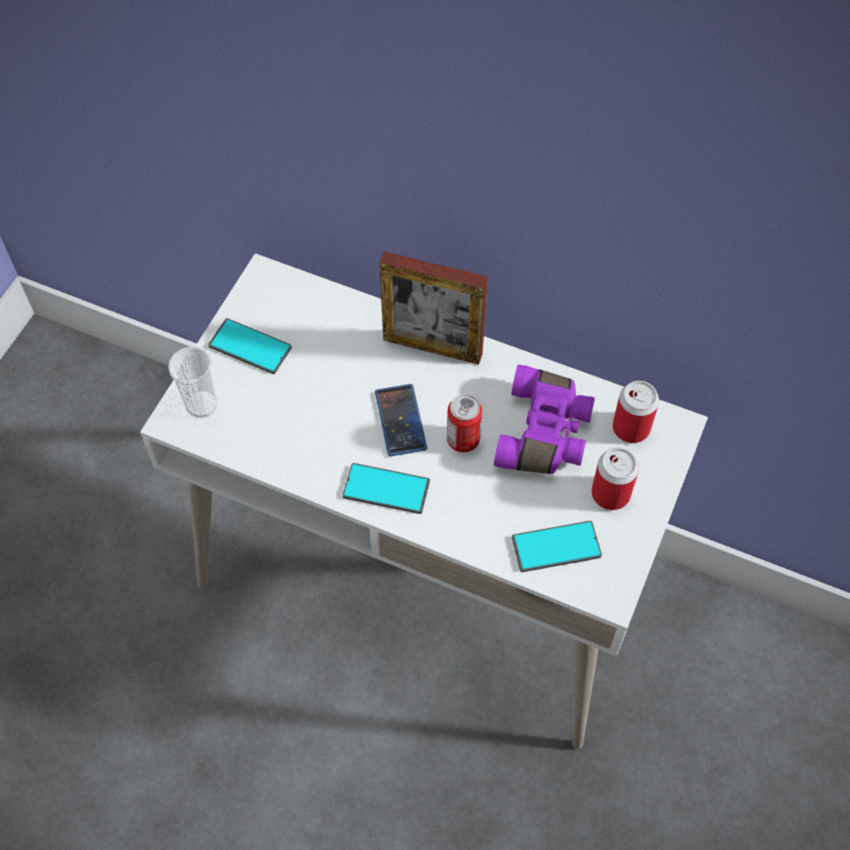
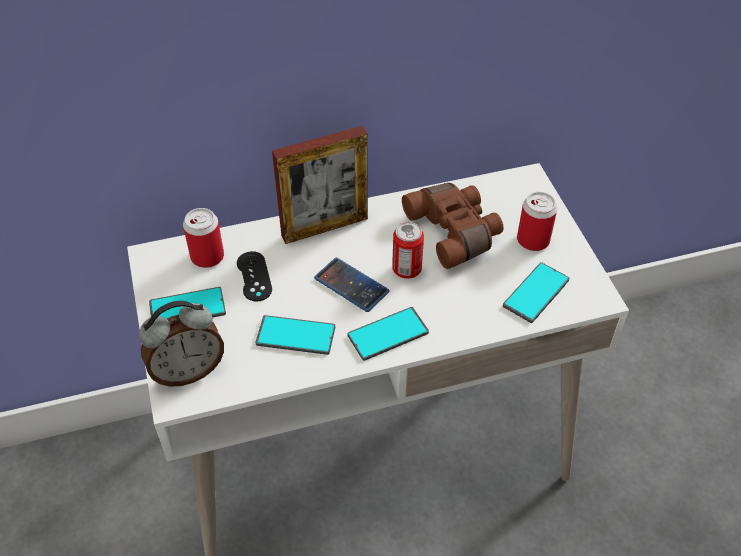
camera: 40 degrees left, 10 degrees down
cup [168,347,218,418] -> alarm clock [139,301,224,387]
purple binoculars [494,364,595,474] -> brown binoculars [402,183,504,269]
can [612,381,659,443] -> can moved to [183,208,224,268]
none -> black game controller [237,251,272,302]
none -> phone [255,315,335,355]

